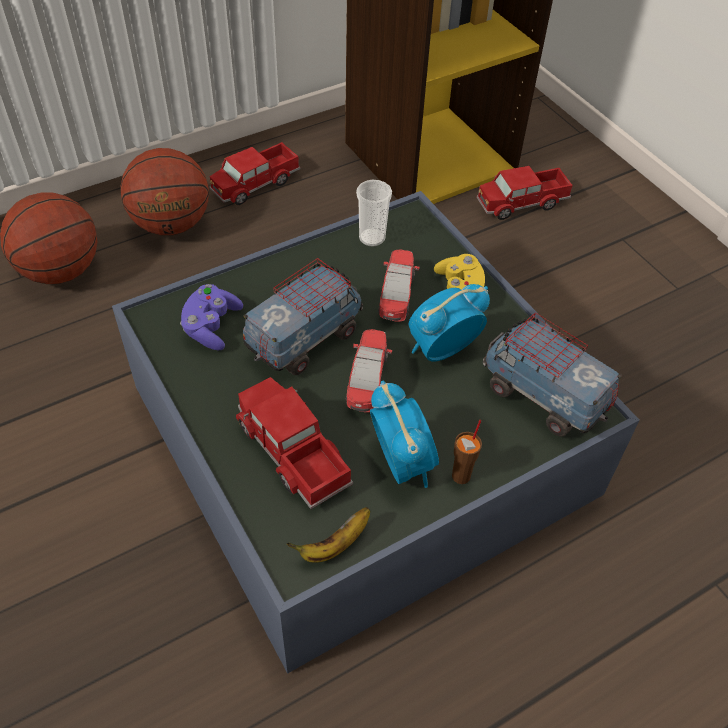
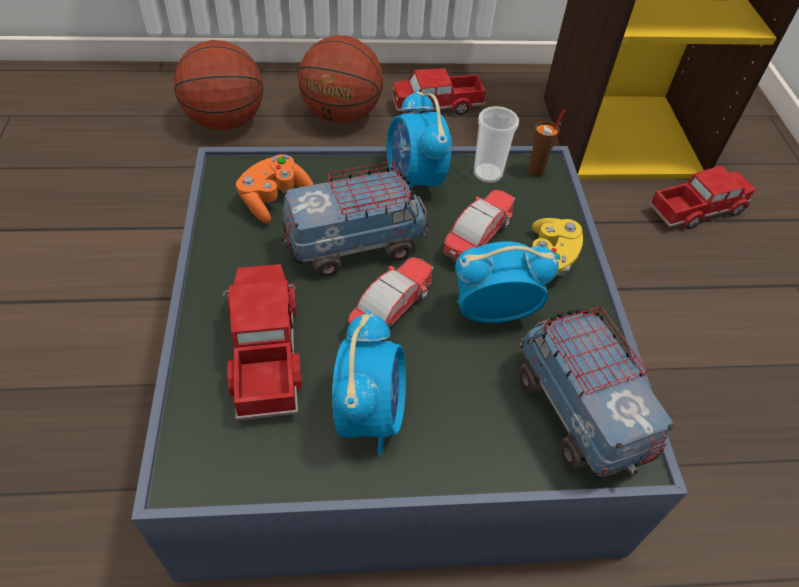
camera: 25 degrees right, 0 degrees up
purple game controller [180,284,243,350] -> orange game controller [236,154,314,224]
banana [286,507,370,563] -> none
brown cup [452,420,482,484] -> brown cup moved to [528,109,565,177]
toy truck [476,166,573,220] -> toy truck turned 150 degrees clockwise [648,165,755,229]
none -> alarm clock [386,89,452,191]

